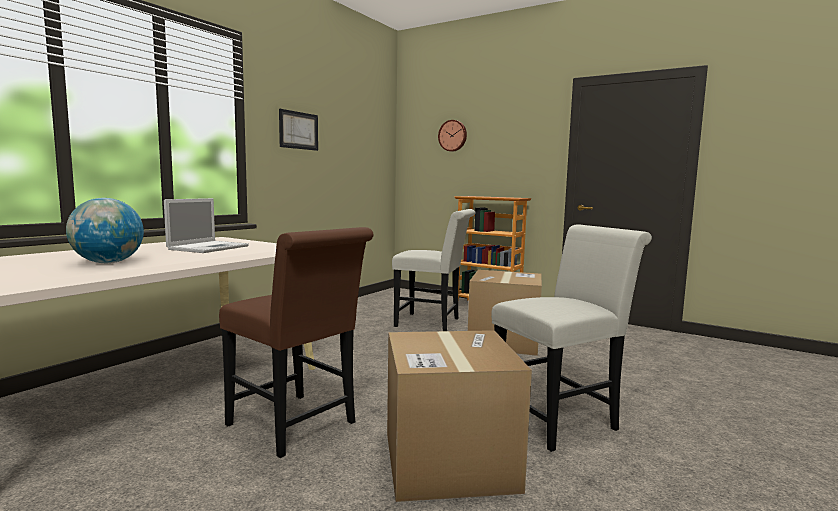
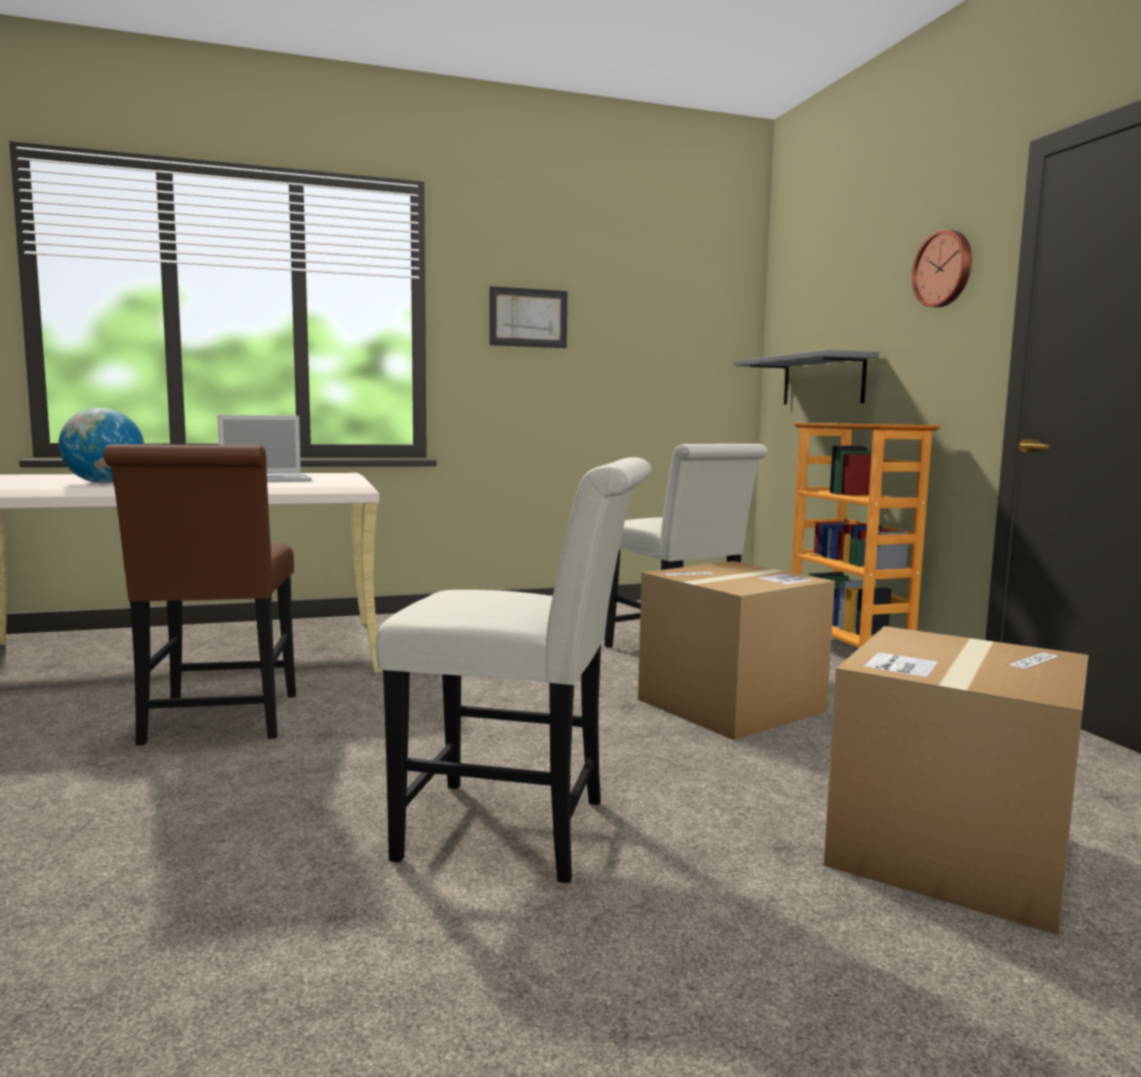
camera: 40 degrees right, 0 degrees up
cardboard box [387,330,532,502] -> cardboard box moved to [824,626,1089,935]
wall clock [438,120,467,152] -> wall clock moved to [912,230,972,307]
none -> grey shelf [733,350,879,404]

